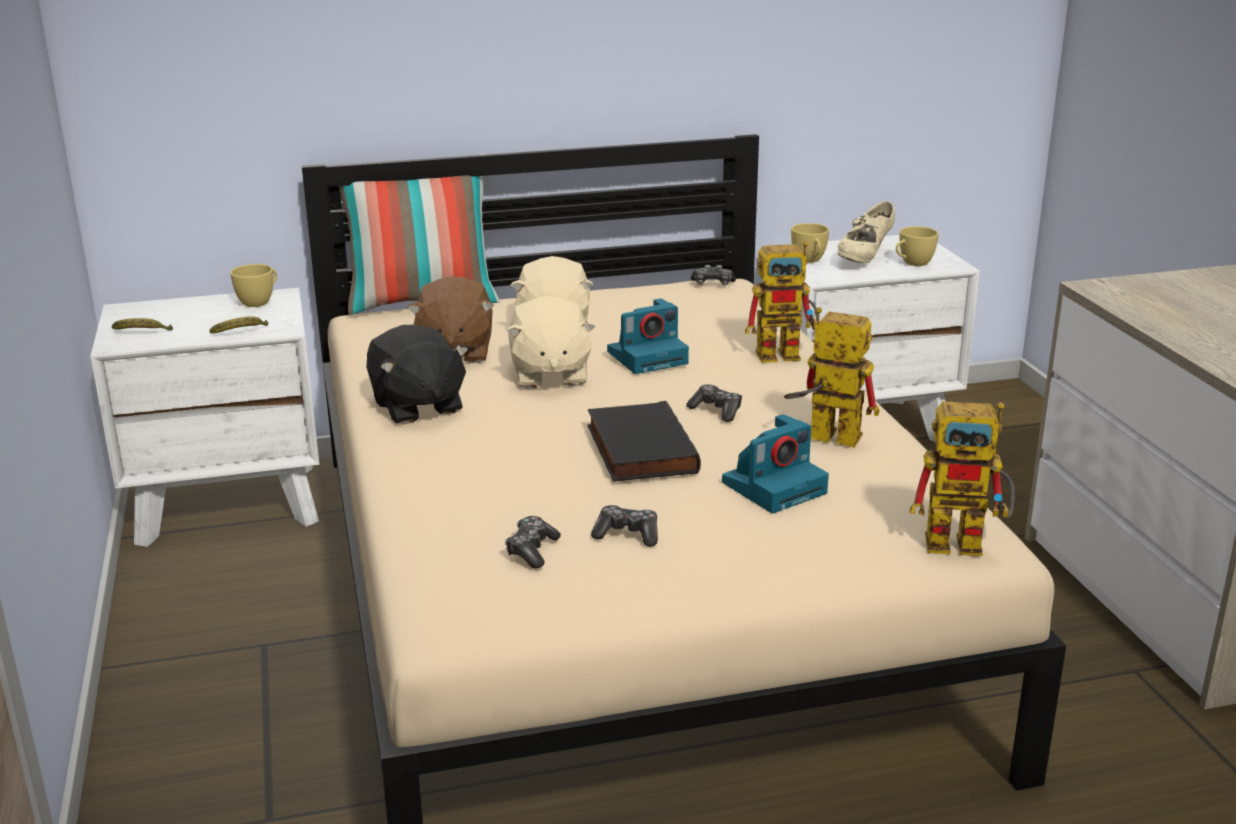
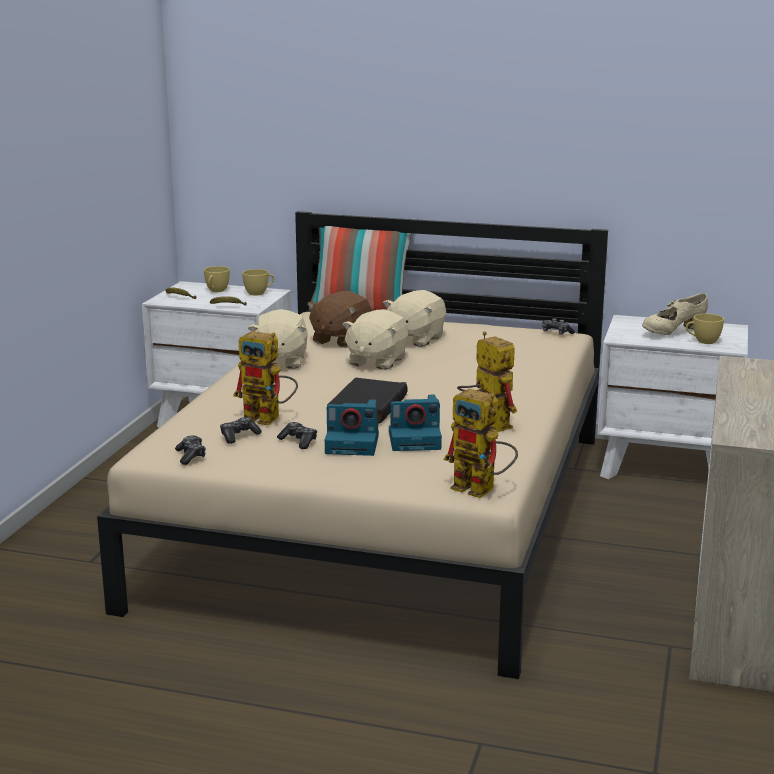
camera: 30 degrees right, 5 degrees down
black plush toy [366,325,468,424] -> beige plush toy [247,309,308,369]
camera [607,298,689,374] -> camera moved to [325,399,379,456]
game controller [686,384,742,422] -> game controller moved to [175,435,206,465]
toy robot [745,241,818,362] -> toy robot moved to [233,331,298,426]
yellow cup [791,223,829,263] -> yellow cup moved to [204,266,230,292]

